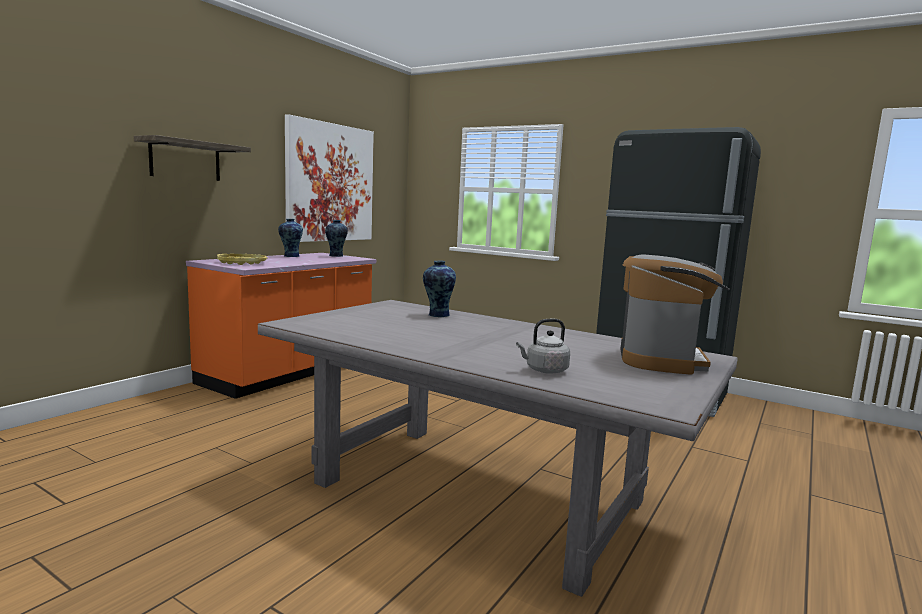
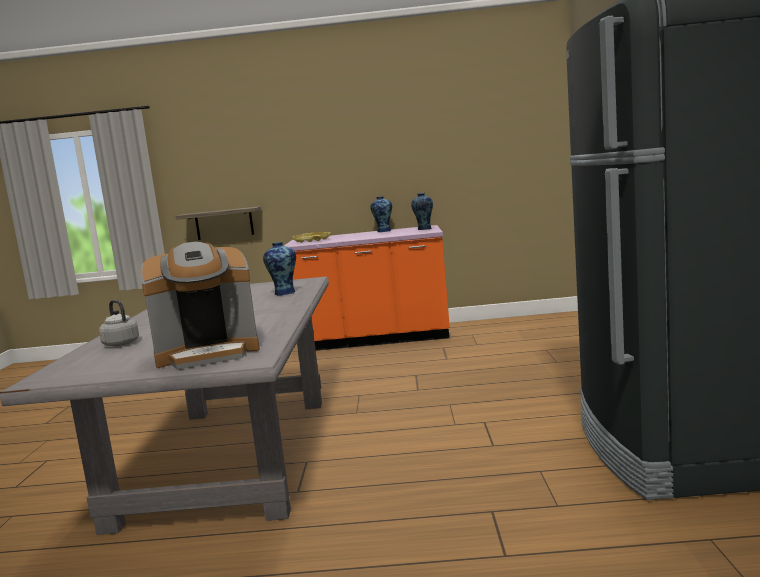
camera: 60 degrees right, 0 degrees up
shelf [134,135,251,181] -> shelf moved to [176,206,261,240]
picture [285,114,374,242] -> none

